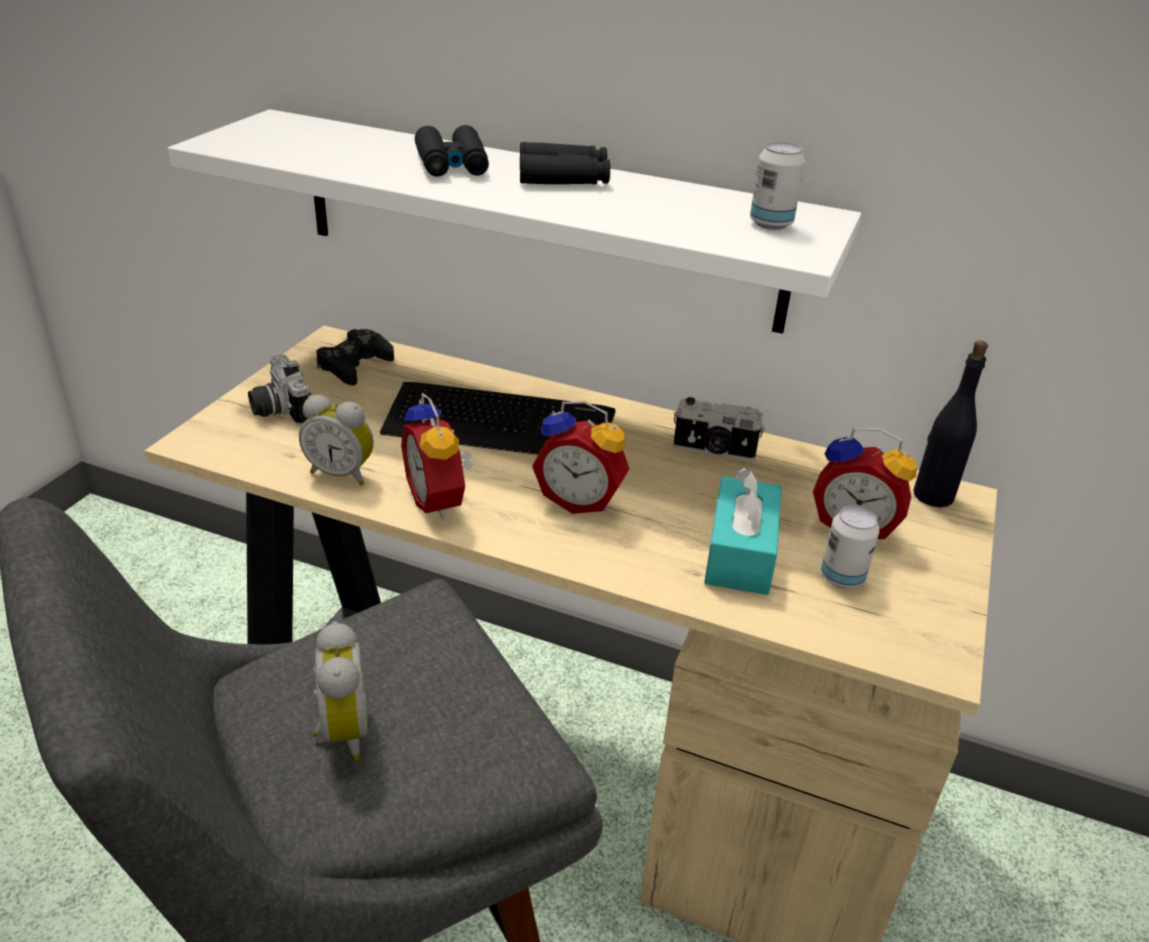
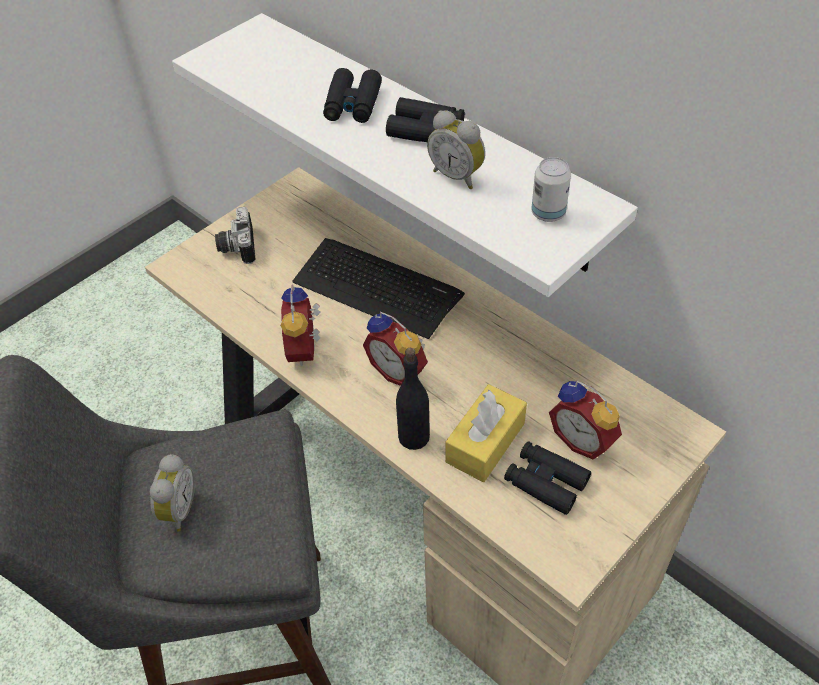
camera: 25 degrees right, 15 degrees up
alarm clock [299,395,374,485] -> alarm clock moved to [427,110,485,189]
black game controller [316,329,394,385] -> none
camera [673,397,765,461] -> none
turquoise tissue box [704,468,782,595] -> yellow tissue box [445,384,527,482]
can [821,505,880,589] -> black binoculars [504,441,591,515]
black bottle [914,340,988,507] -> black bottle moved to [396,348,430,450]

